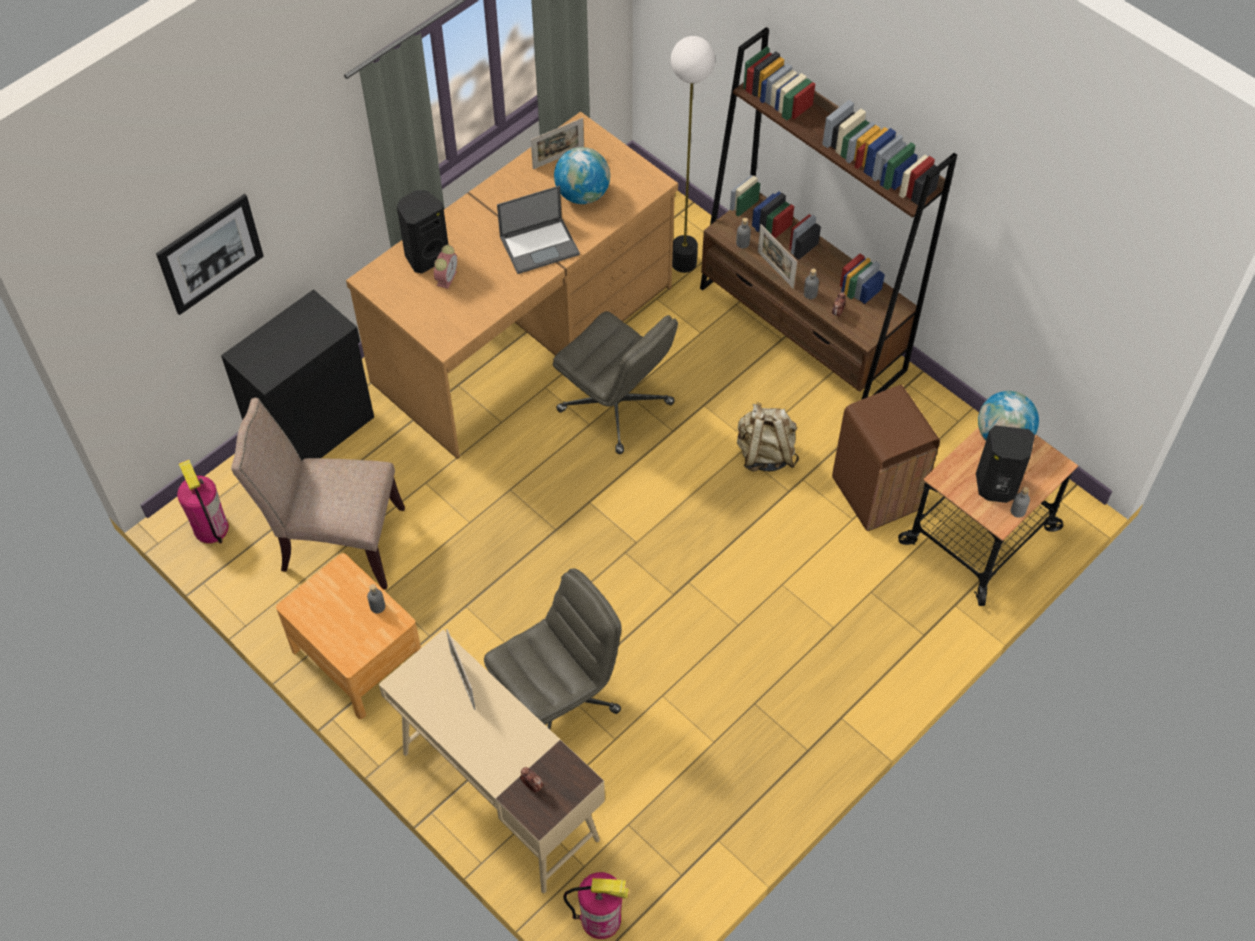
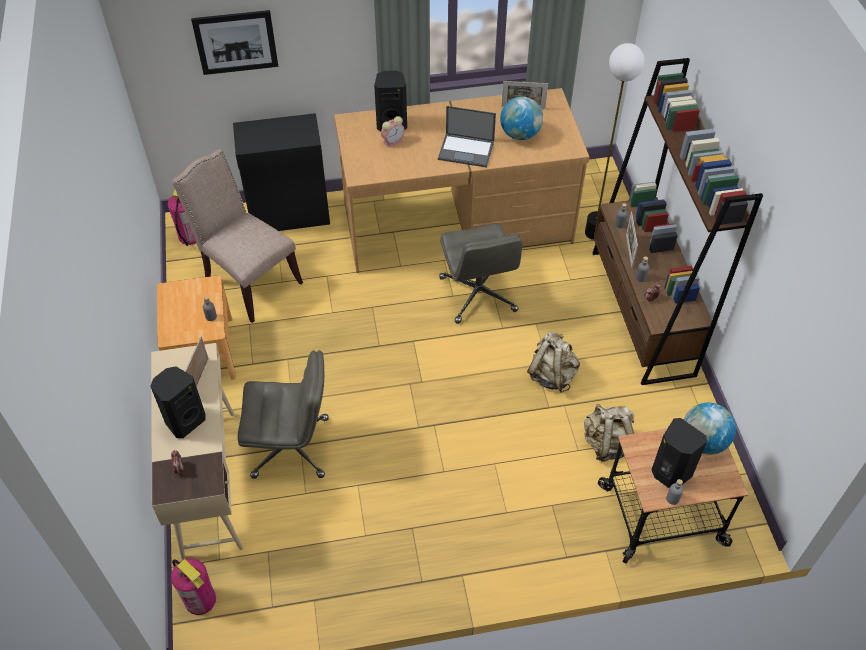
camera: 35 degrees right, 5 degrees down
brown trash can [832,385,940,531] -> beige backpack [584,404,634,462]
none -> black speaker [150,366,206,438]

